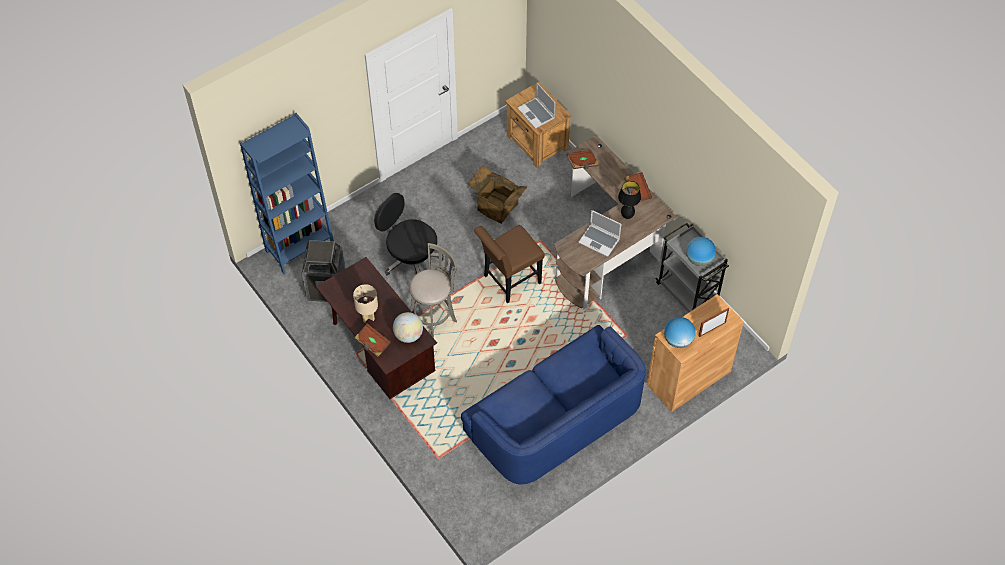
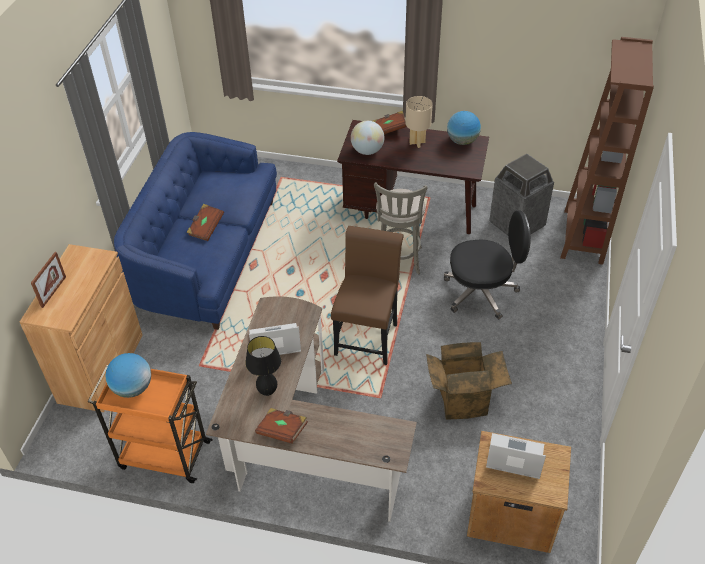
camera: 140 degrees right, 10 degrees down
blue bookcase [240,113,334,274] -> brown bookcase [560,37,654,264]
brown book [566,150,599,169] -> brown book moved to [186,204,224,241]
grey cart [655,223,729,313] -> orange cart [88,365,213,483]
globe [664,317,695,348] -> globe moved to [447,111,481,145]

